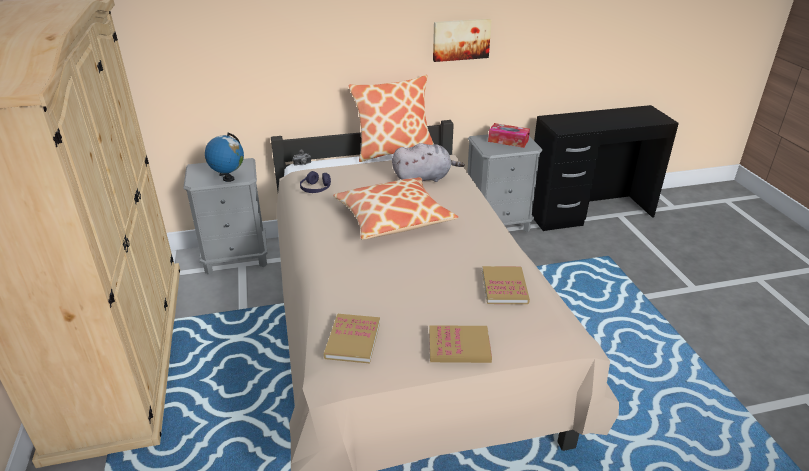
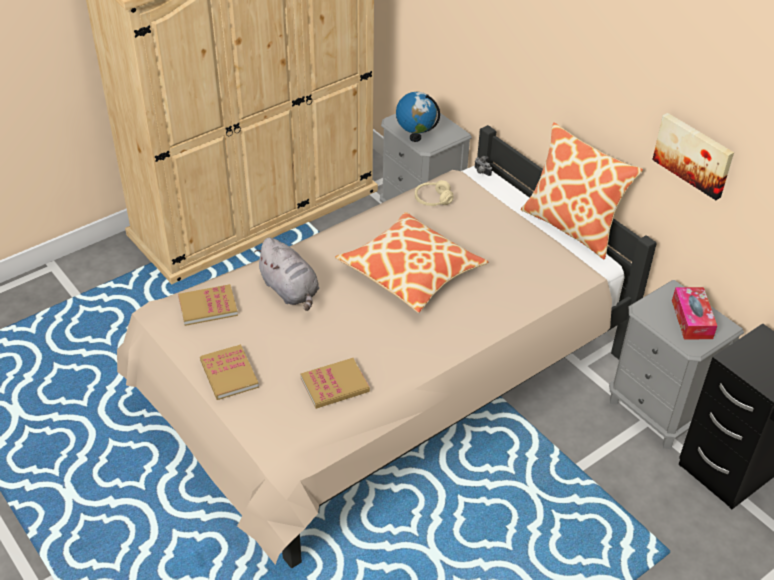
camera: 65 degrees right, 10 degrees up
purple headphones [300,171,331,193] -> beige headphones [415,180,454,206]
grey plush toy [392,143,465,182] -> grey plush toy moved to [254,237,319,311]

